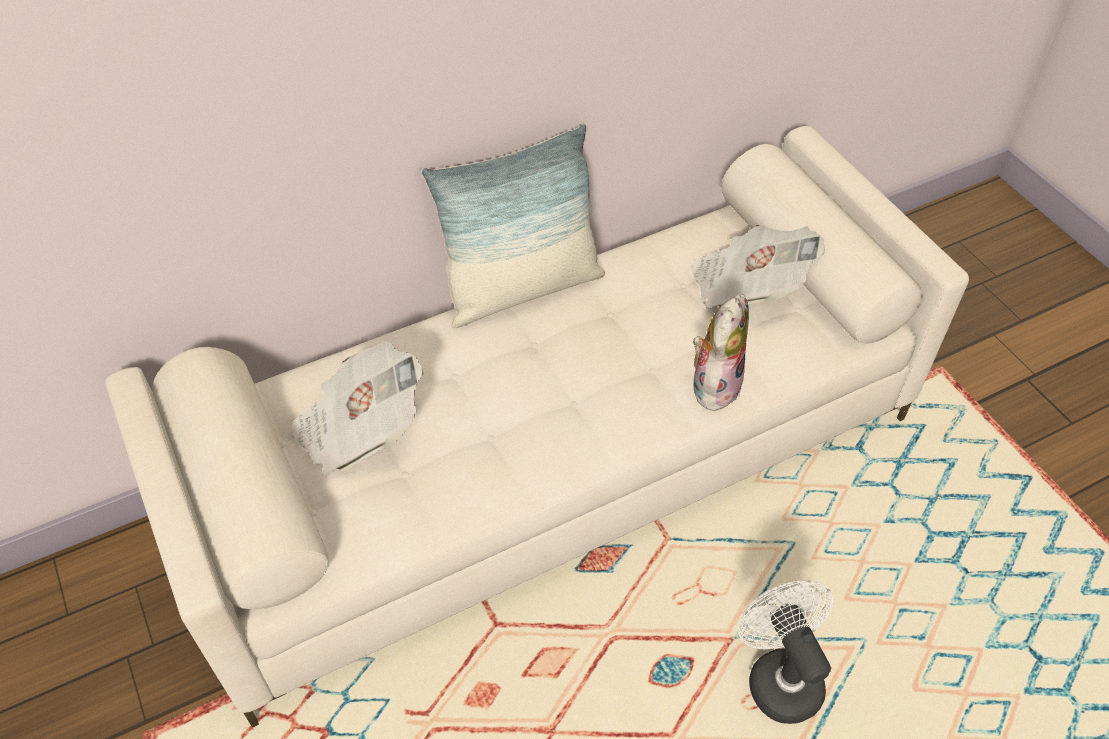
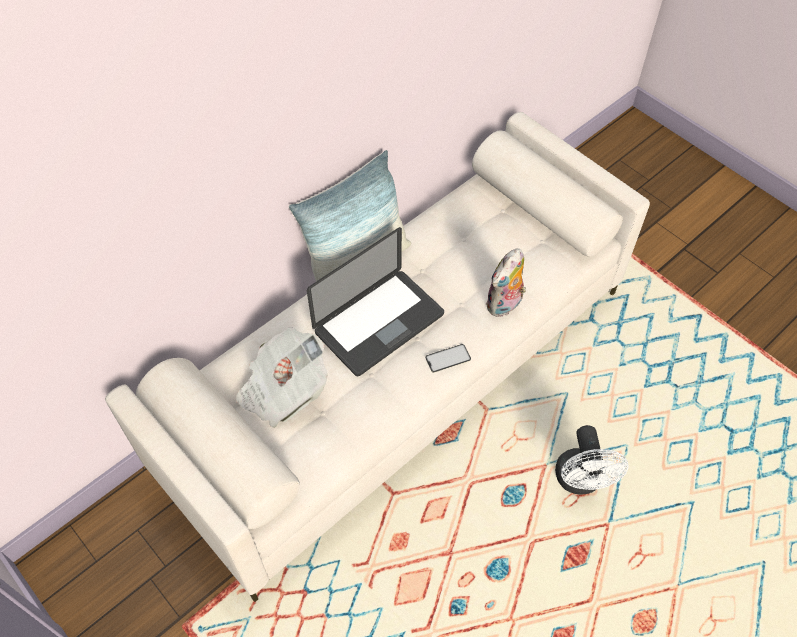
camera: 15 degrees left, 5 degrees up
newspaper [691,225,825,309] -> none
plush toy [693,294,749,412] -> plush toy turned 150 degrees counterclockwise [486,248,526,317]
white fan [737,580,833,724] -> white fan turned 150 degrees counterclockwise [555,425,628,494]
none -> laptop [307,227,444,376]
none -> phone [425,344,471,373]

